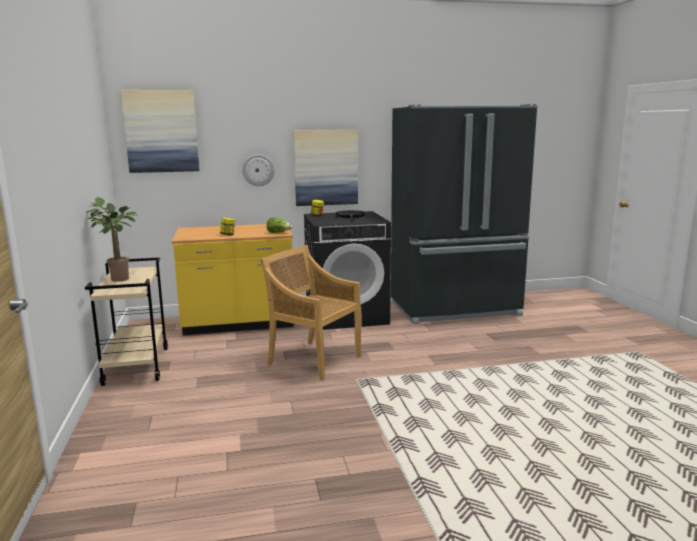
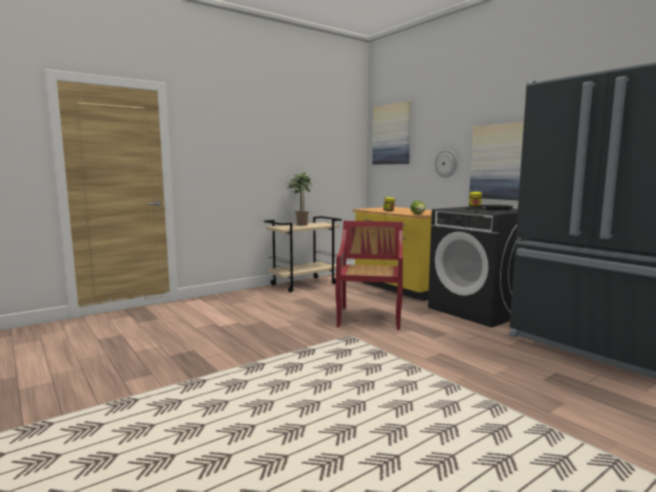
camera: 65 degrees right, 5 degrees down
beige chair [260,245,362,381] -> red chair [335,221,403,330]

